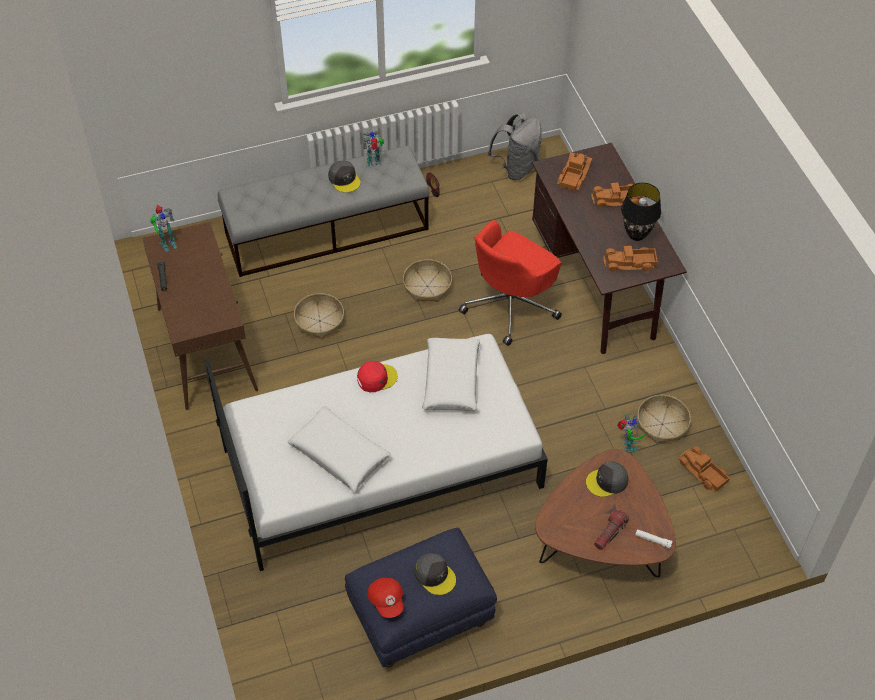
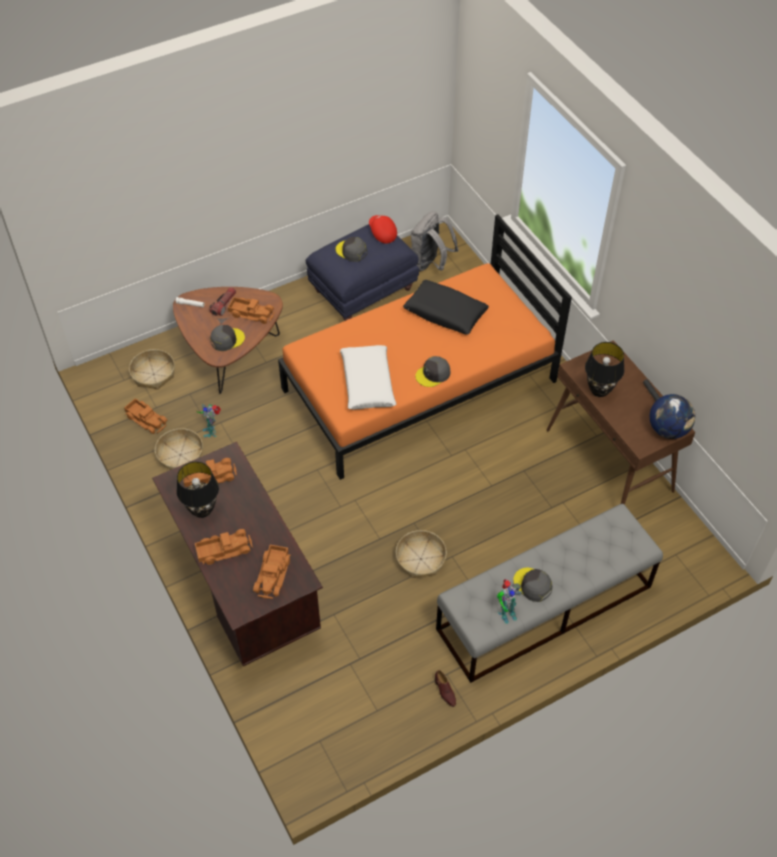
camera: 170 degrees right, 0 degrees up
toy robot [150,205,177,252] -> globe [649,394,695,439]
white bed [204,334,548,571] -> orange bed [278,214,572,480]
white pillow [288,406,391,491] -> black pillow [403,280,489,335]
basket [294,293,344,339] -> basket moved to [129,349,175,390]
red cap [357,361,398,392] -> grey cap [415,356,450,387]
red office chair [459,220,562,346] -> none
grey backpack [488,113,542,180] -> grey backpack moved to [411,211,458,271]
none -> toy truck [228,297,275,324]
none -> black table lamp [585,342,624,397]

